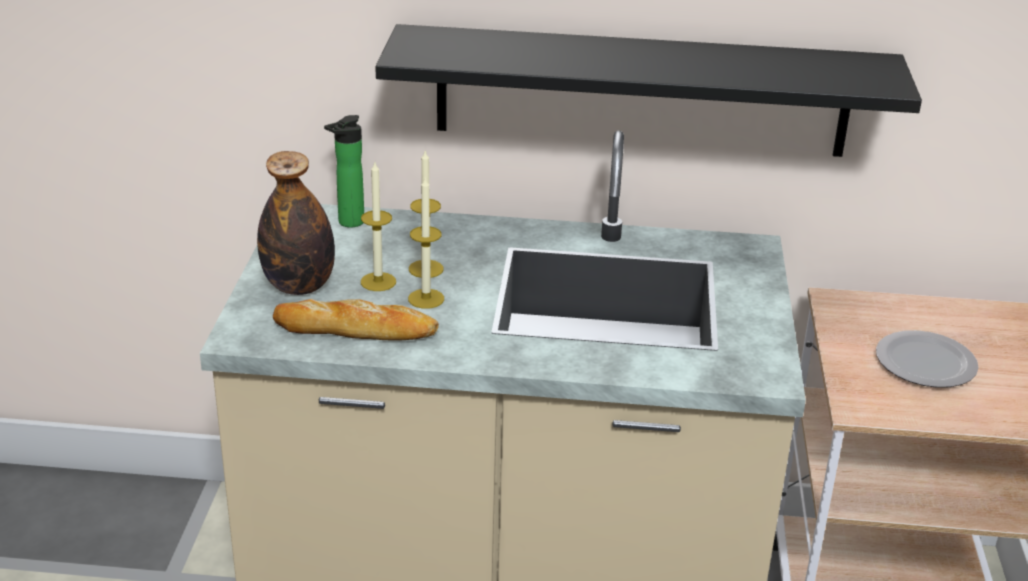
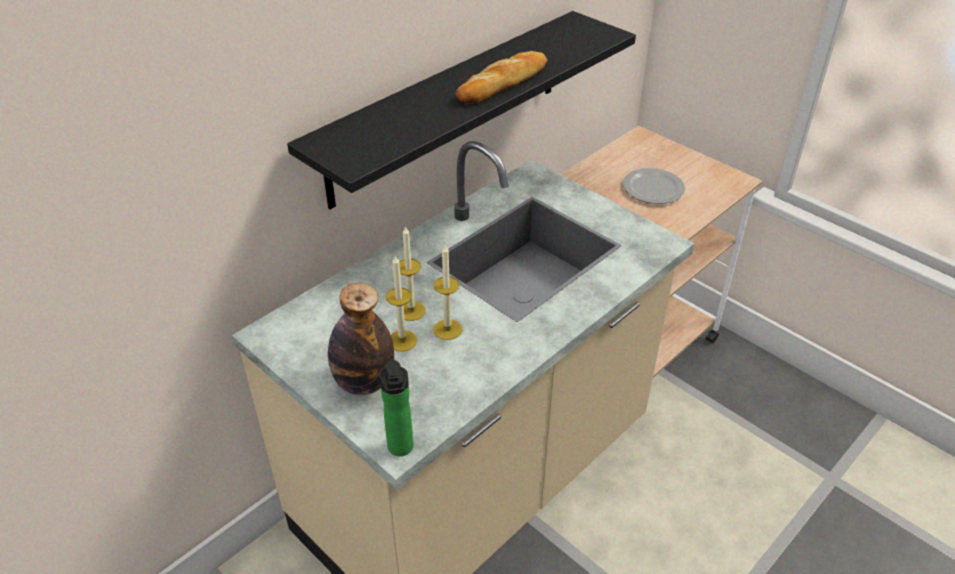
camera: 50 degrees left, 10 degrees up
bread [273,299,439,341] -> bread moved to [455,51,548,103]
bottle [324,115,364,227] -> bottle moved to [379,359,414,456]

